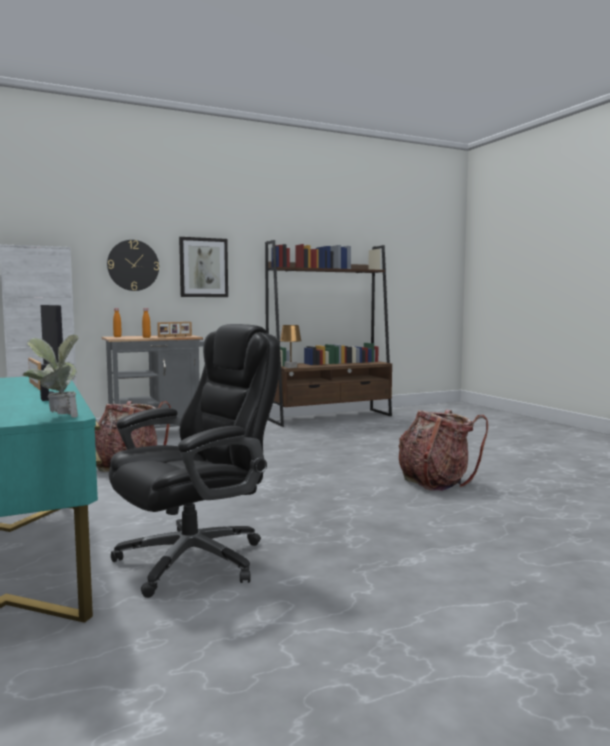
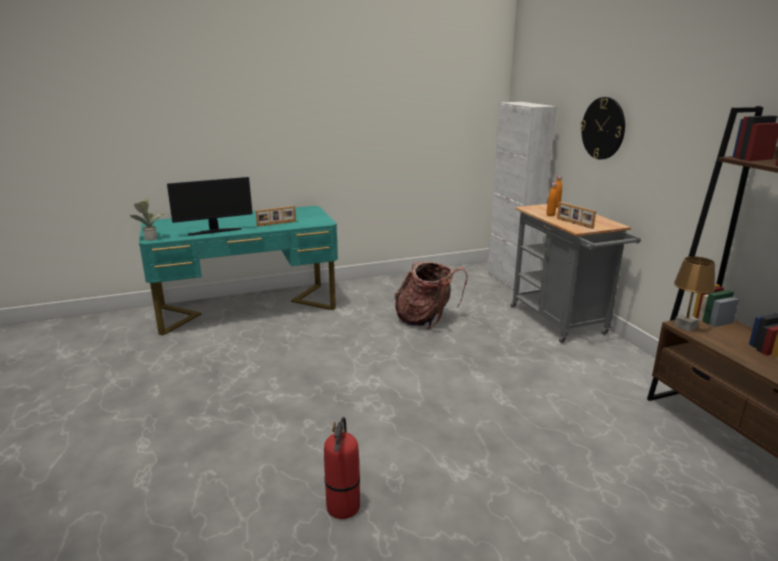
camera: 95 degrees right, 15 degrees up
black office chair [109,324,280,598] -> none
picture [179,237,228,297] -> none
backpack [398,409,488,491] -> fire extinguisher [324,417,360,519]

